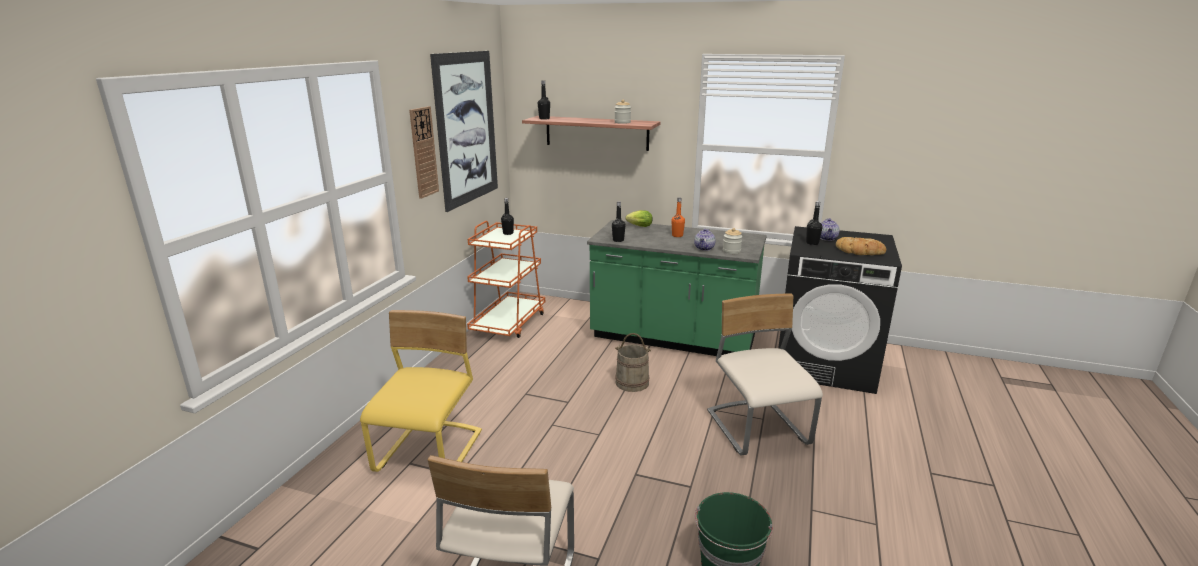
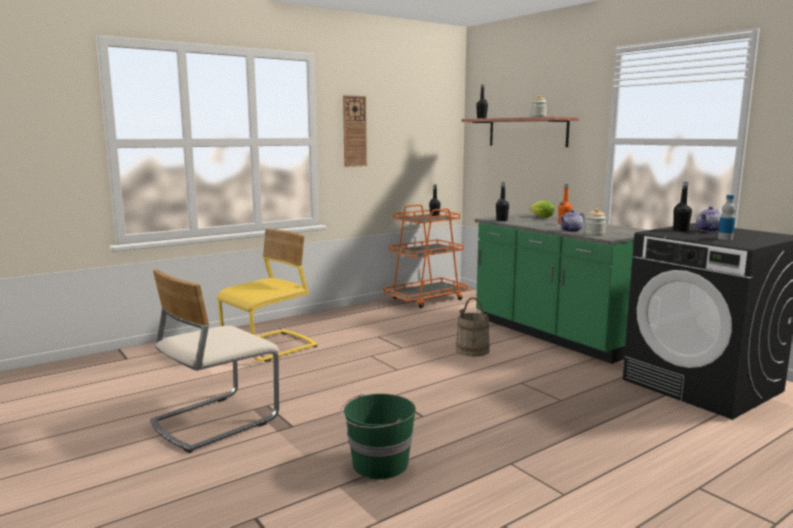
camera: 35 degrees right, 10 degrees down
picture [430,51,498,212] -> none
beige chair [707,293,823,456] -> none
bread [836,237,886,255] -> bottle [718,195,736,240]

